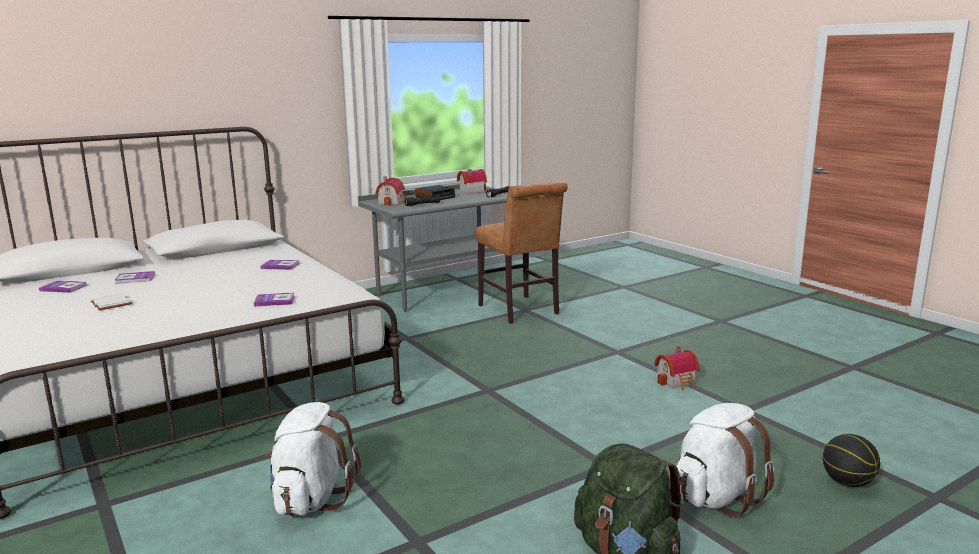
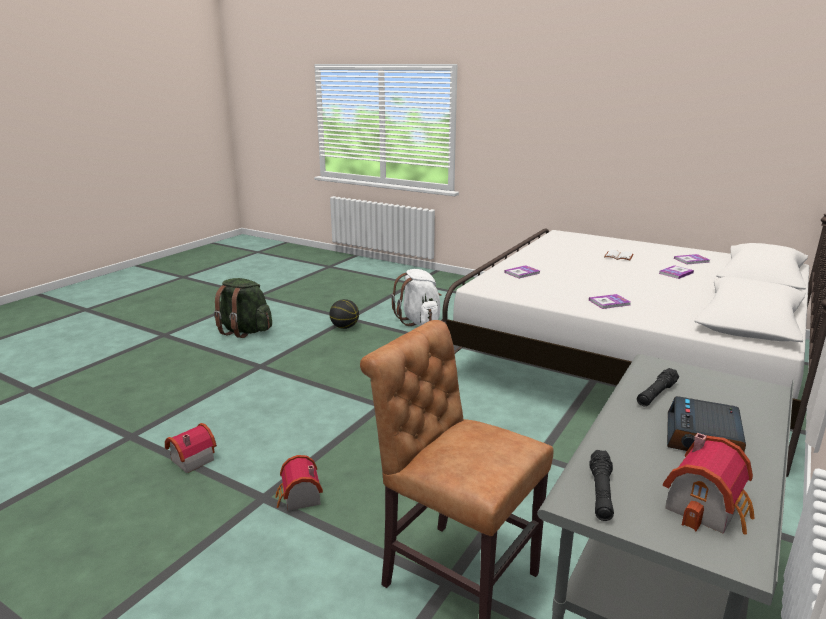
camera: 155 degrees right, 5 degrees up
toy house [375,177,407,206] -> toy house moved to [275,455,323,511]
white backpack [676,403,775,517] -> none
basketball [823,434,880,487] -> basketball moved to [329,299,359,329]

